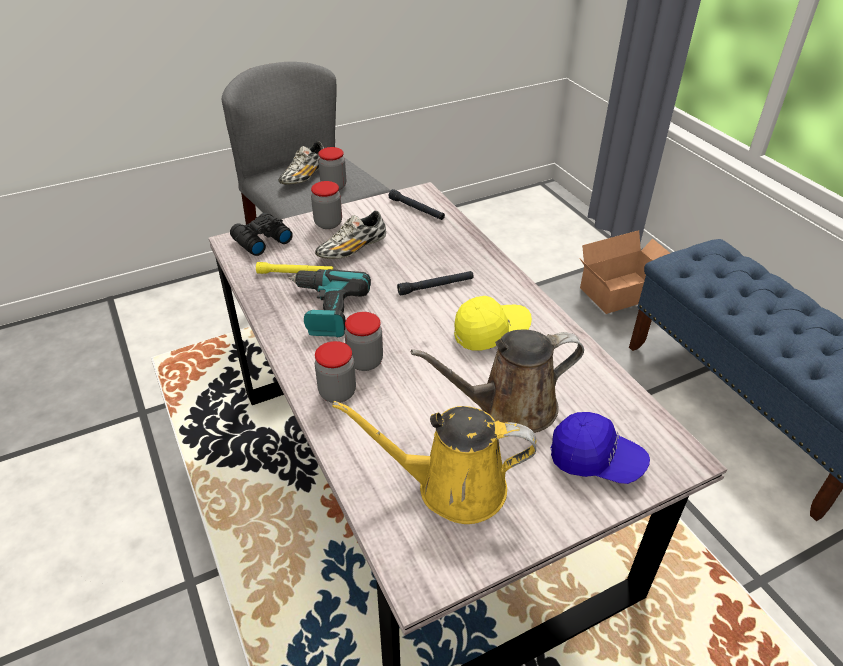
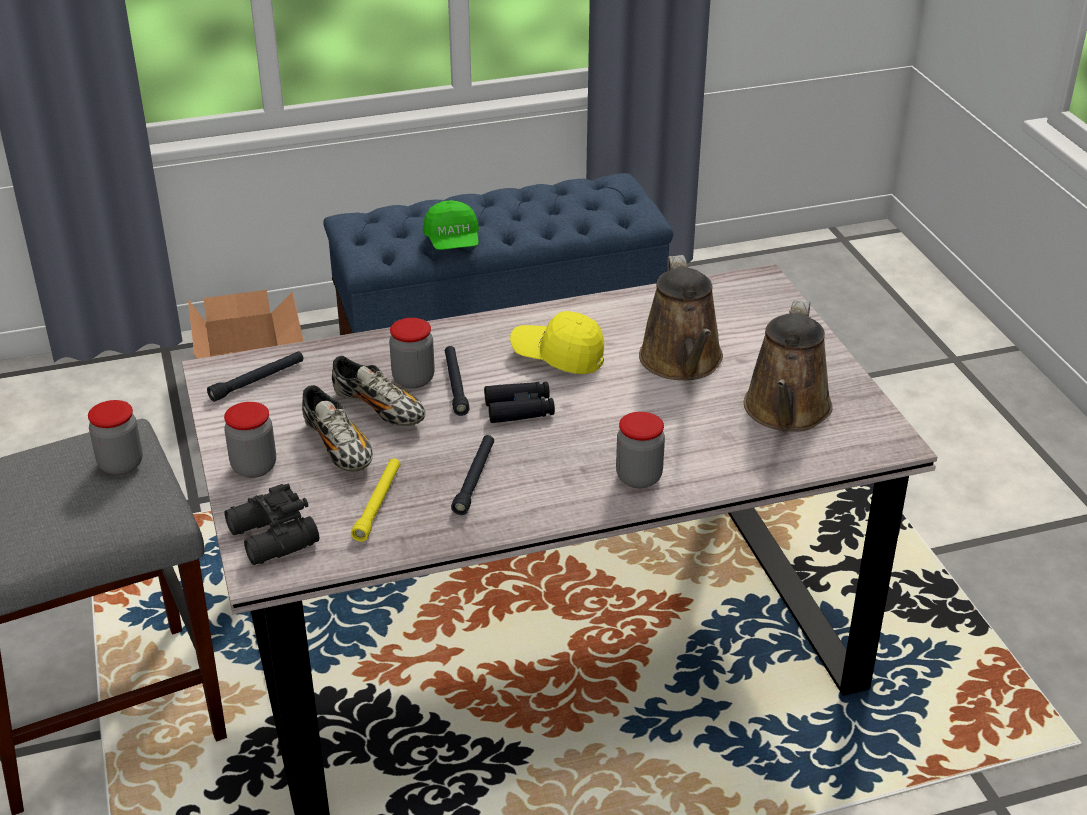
camera: 80 degrees left, 5 degrees down
shoe [278,141,324,185] -> shoe moved to [332,356,426,426]
power drill [288,269,371,337] -> black flashlight [451,435,494,515]
yellow watering can [332,401,536,524] -> brown watering can [744,300,833,432]
jar [344,312,383,371] -> jar moved to [389,318,435,388]
yellow cap [454,296,532,350] -> yellow cap turned 60 degrees counterclockwise [510,311,604,374]
blue cap [551,412,650,484] -> none
none -> green cap [423,200,479,250]
none -> black binoculars [484,382,555,423]

